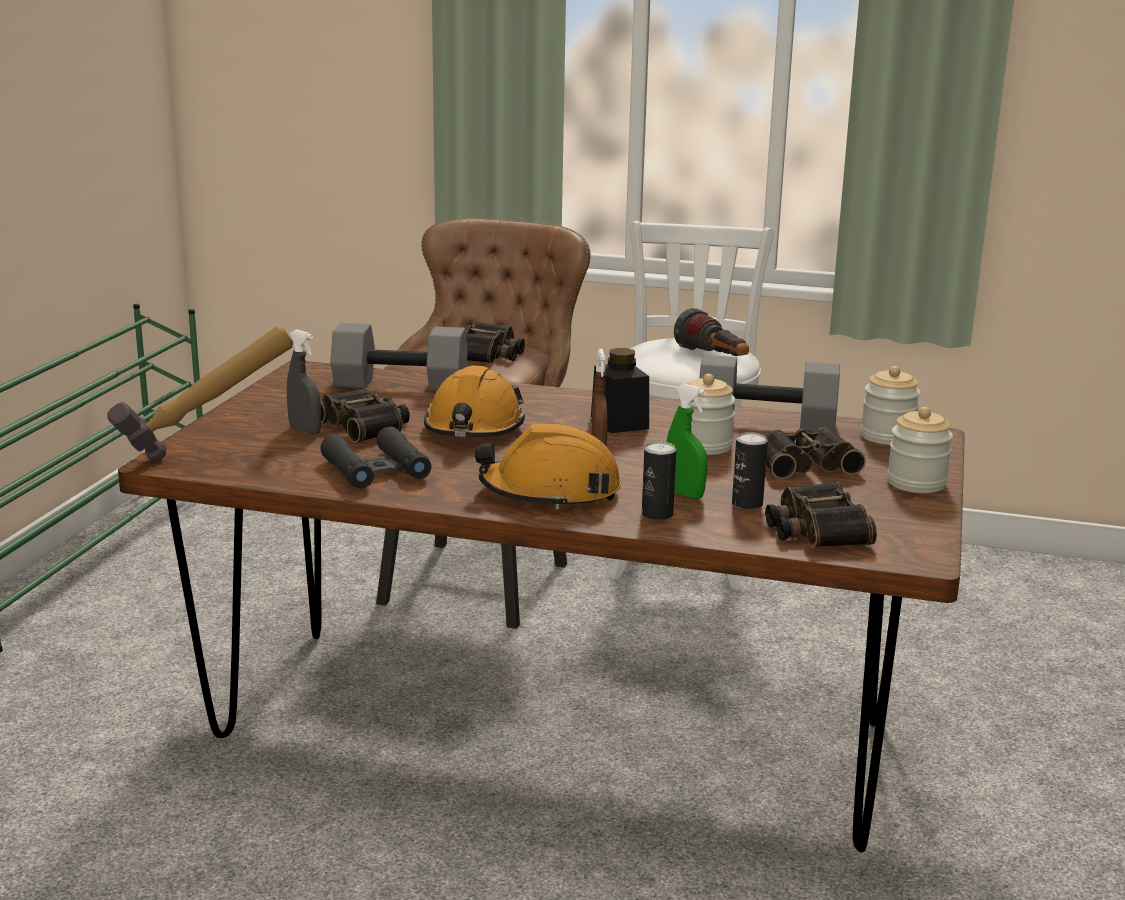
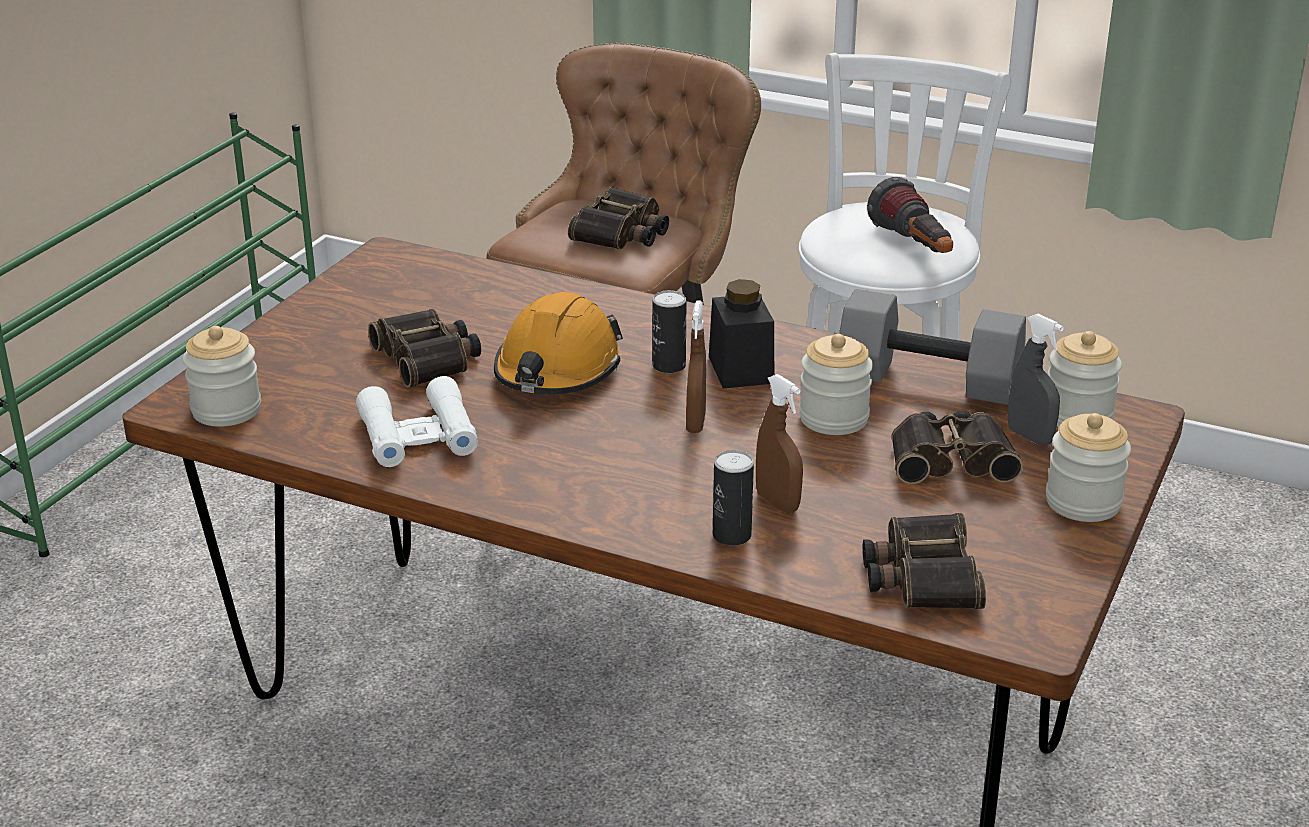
camera: 10 degrees right, 10 degrees up
hammer [108,326,293,461] -> jar [183,326,261,427]
grey spray bottle [287,330,321,434] -> grey spray bottle moved to [1008,314,1064,446]
black binoculars [320,426,431,488] -> white binoculars [356,376,478,467]
grey dumbbell [330,323,467,391] -> none
orange hard hat [475,424,621,509] -> none
green spray bottle [667,383,707,499] -> brown spray bottle [756,374,803,513]
can [732,432,768,510] -> can moved to [652,290,687,373]

